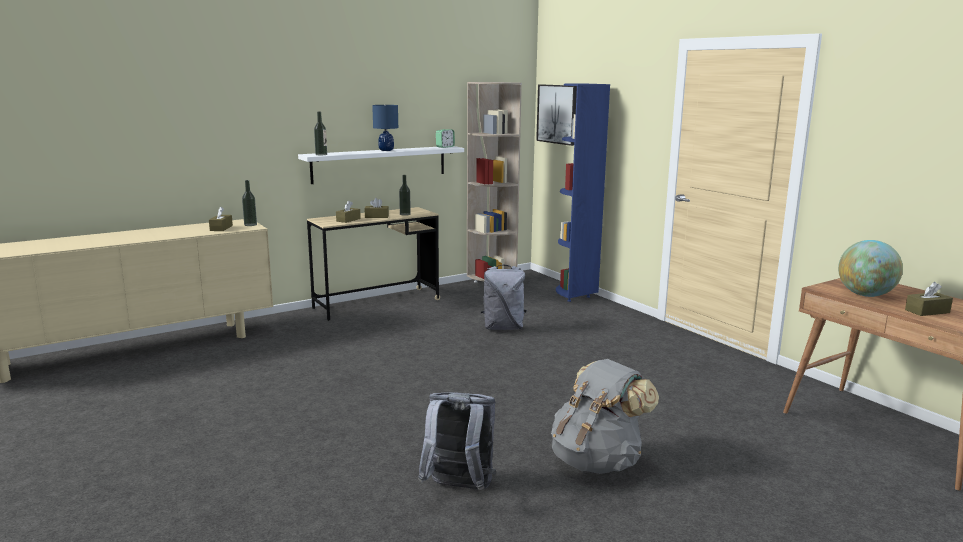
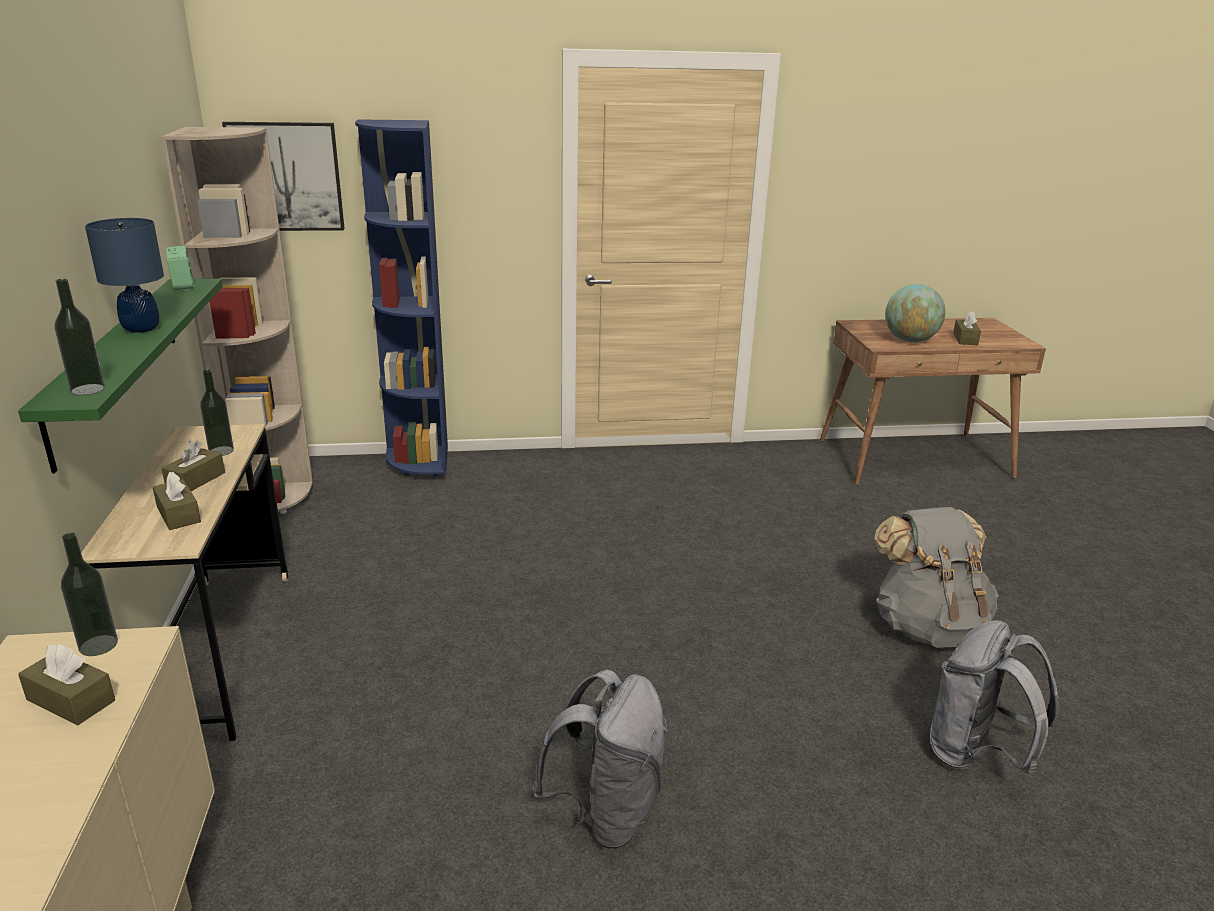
camera: 65 degrees left, 10 degrees up
white shelf [298,146,464,184] -> green shelf [18,279,223,474]
grey backpack [481,265,527,330] -> grey backpack moved to [533,670,668,849]

